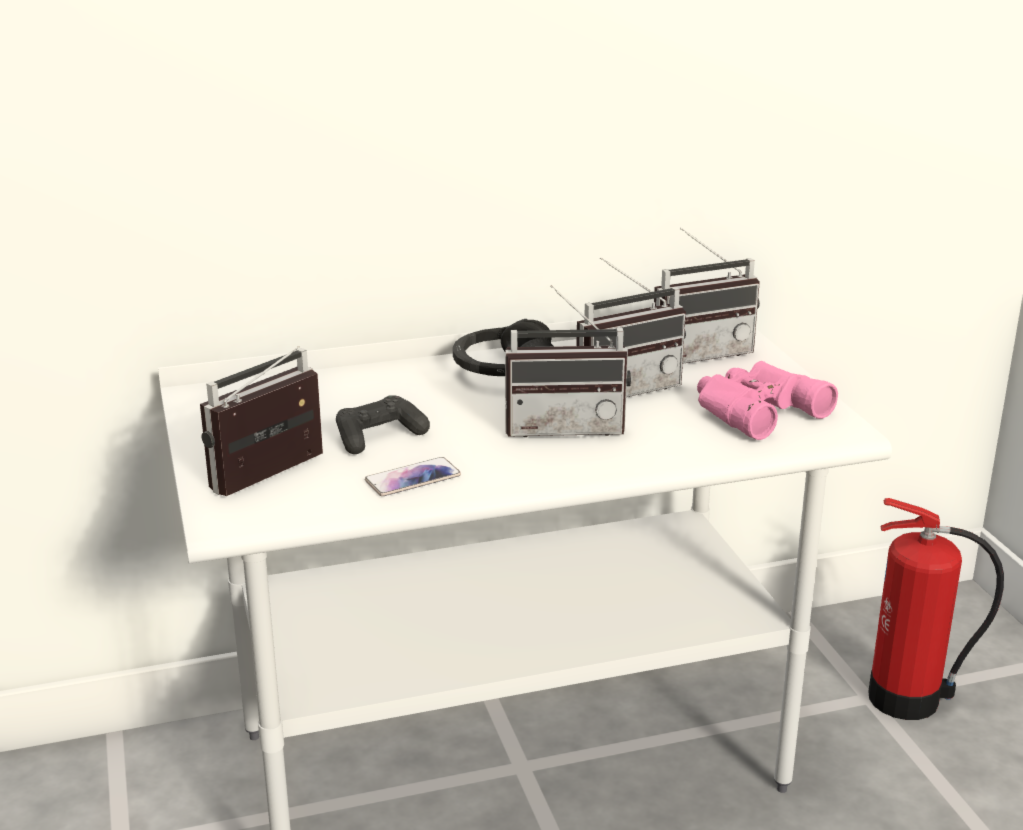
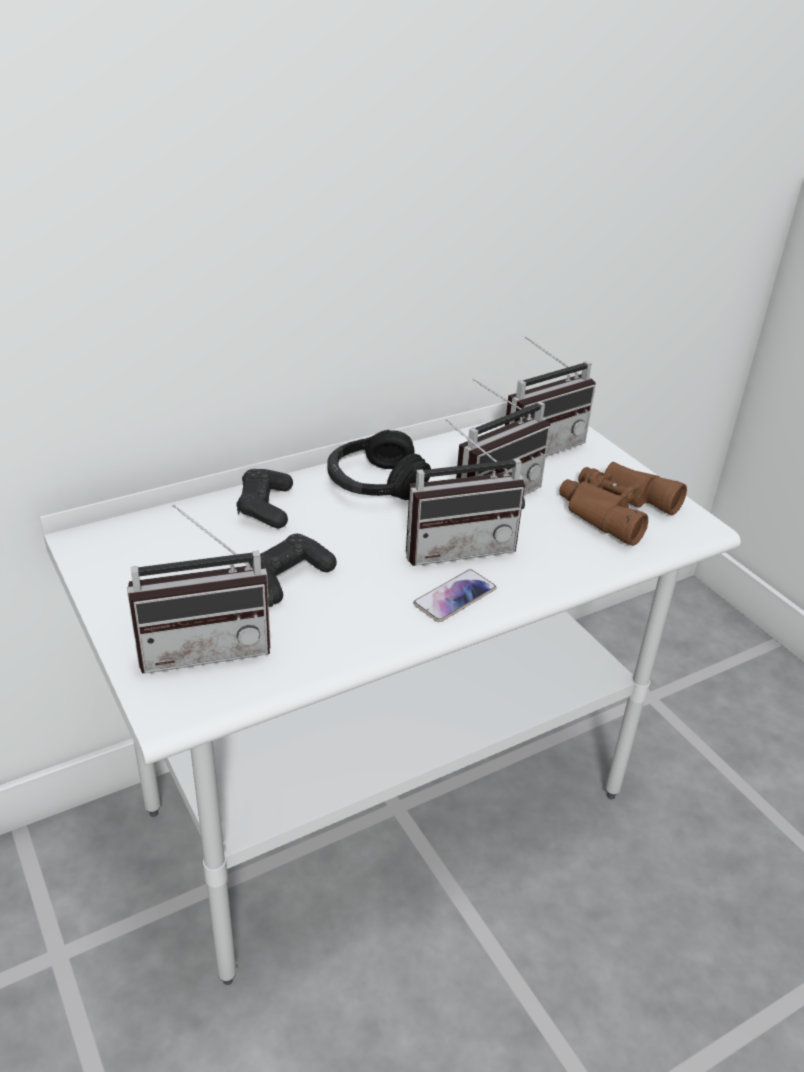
camera: 15 degrees left, 10 degrees up
radio [200,346,323,496] -> radio turned 135 degrees counterclockwise [127,504,273,674]
phone [365,457,461,496] -> phone moved to [413,569,496,622]
pink binoculars [697,361,838,440] -> brown binoculars [559,462,687,546]
fire extinguisher [868,498,1004,720] -> none
none -> black game controller [237,469,293,528]

